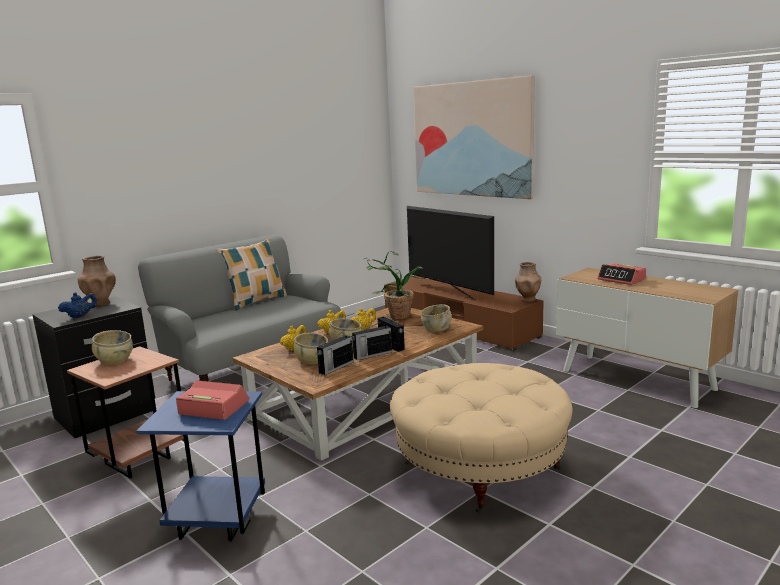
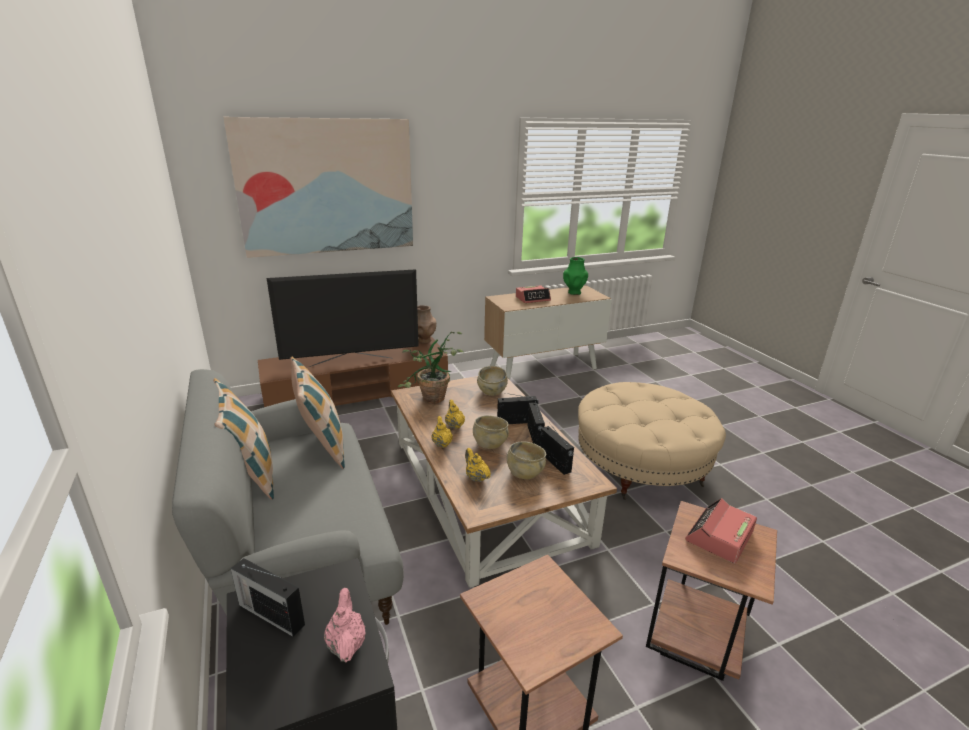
camera: 70 degrees left, 10 degrees up
blue teapot [58,292,98,318] -> pink teapot [324,588,366,662]
brown vase [78,256,116,306] -> radio [230,558,305,637]
beige bowl [92,330,133,364] -> none
blue side table [136,391,265,541] -> brown side table [646,501,777,681]
none -> pillow [290,357,345,469]
none -> green vase [563,257,588,295]

